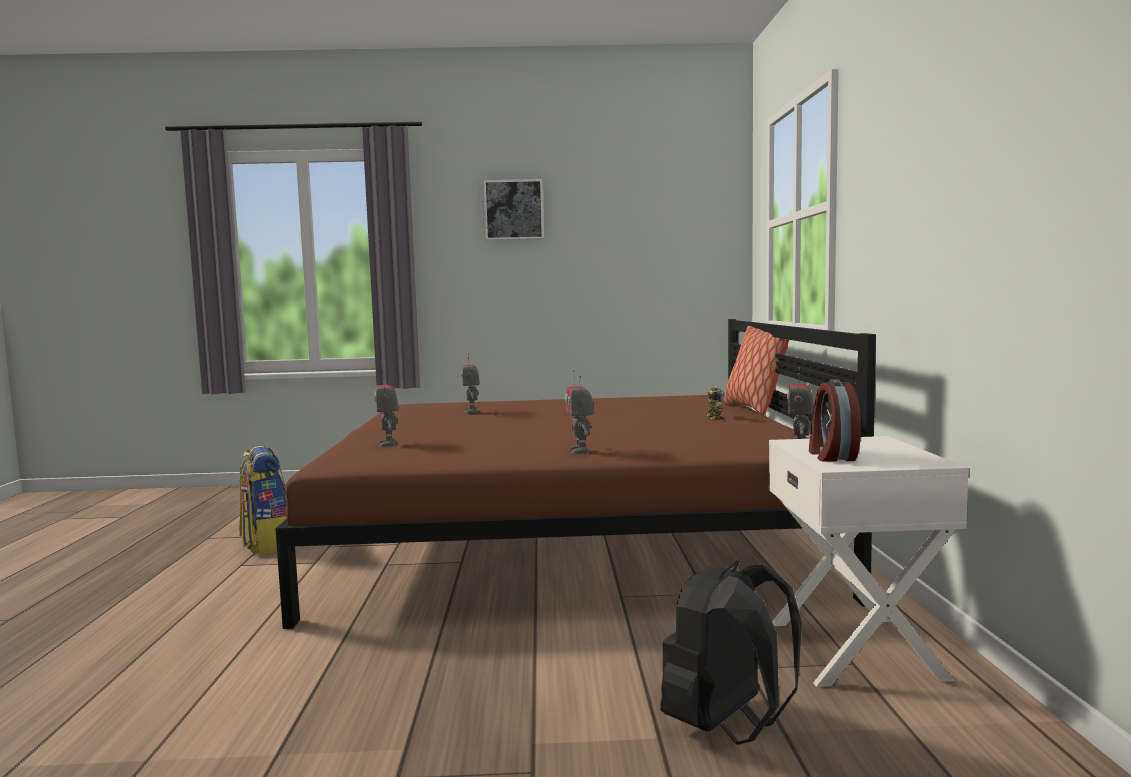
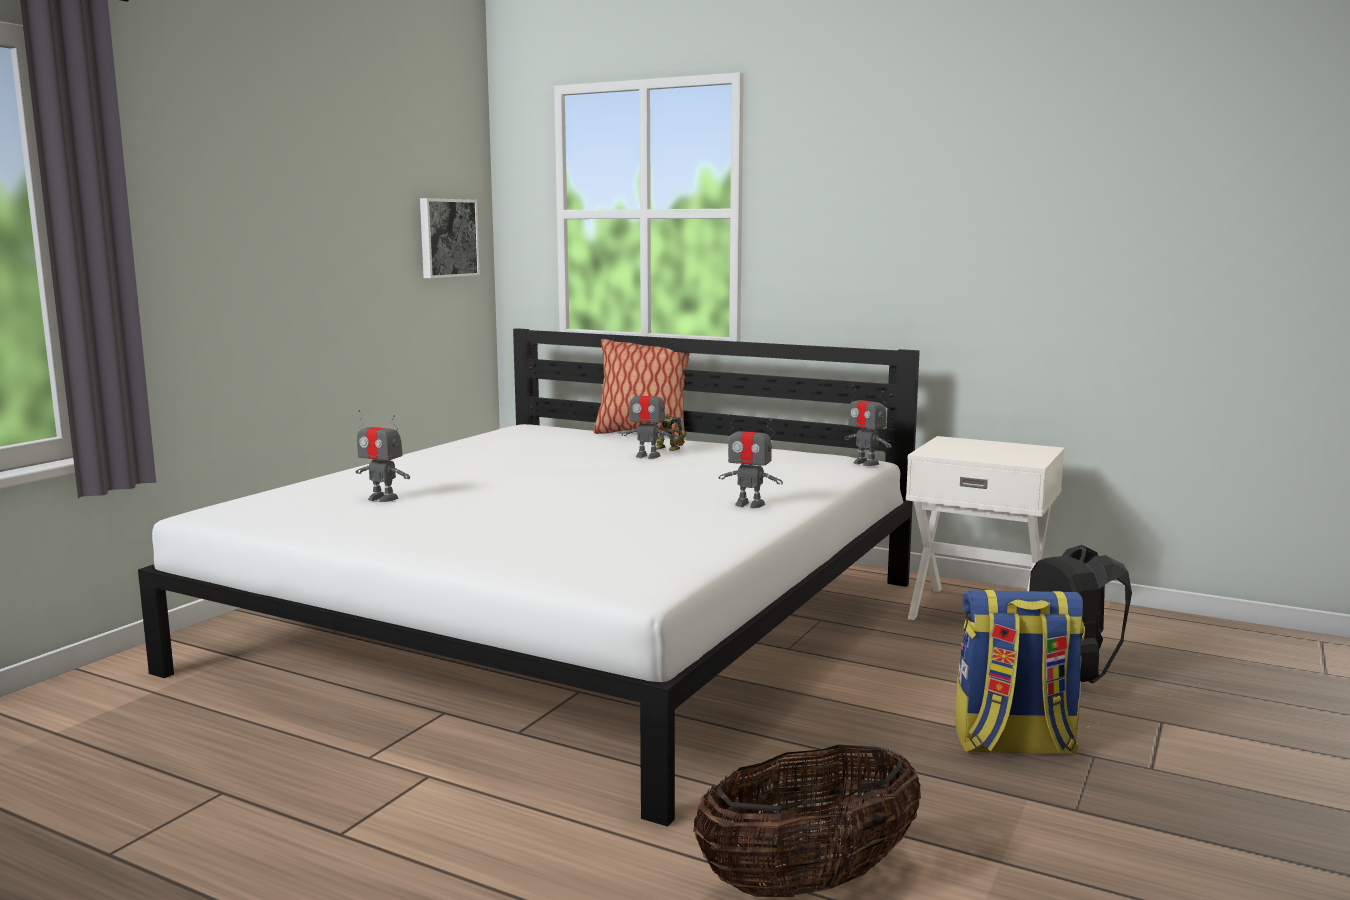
camera: 60 degrees left, 5 degrees up
backpack [239,445,287,555] -> backpack moved to [956,590,1085,755]
brown bed [275,319,876,629] -> white bed [138,328,920,827]
toy robot [375,370,399,447] -> toy robot moved to [622,381,675,459]
picture [484,179,544,240] -> picture moved to [420,198,480,278]
alarm clock [809,379,861,462] -> none
none -> basket [693,744,921,897]

